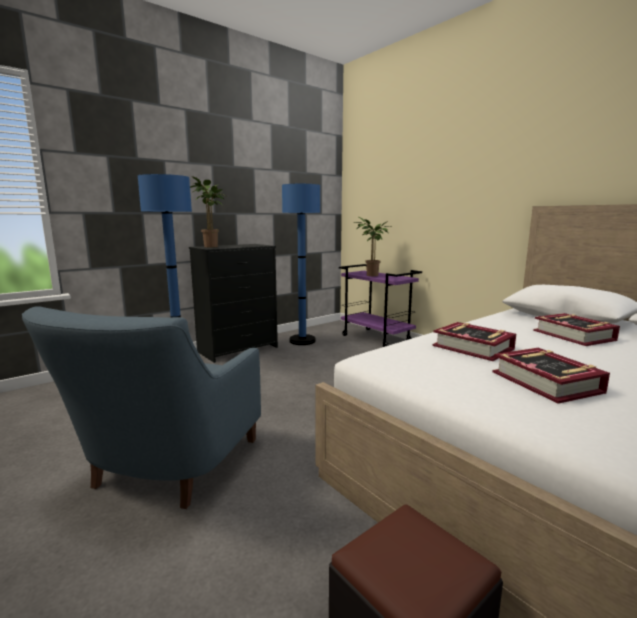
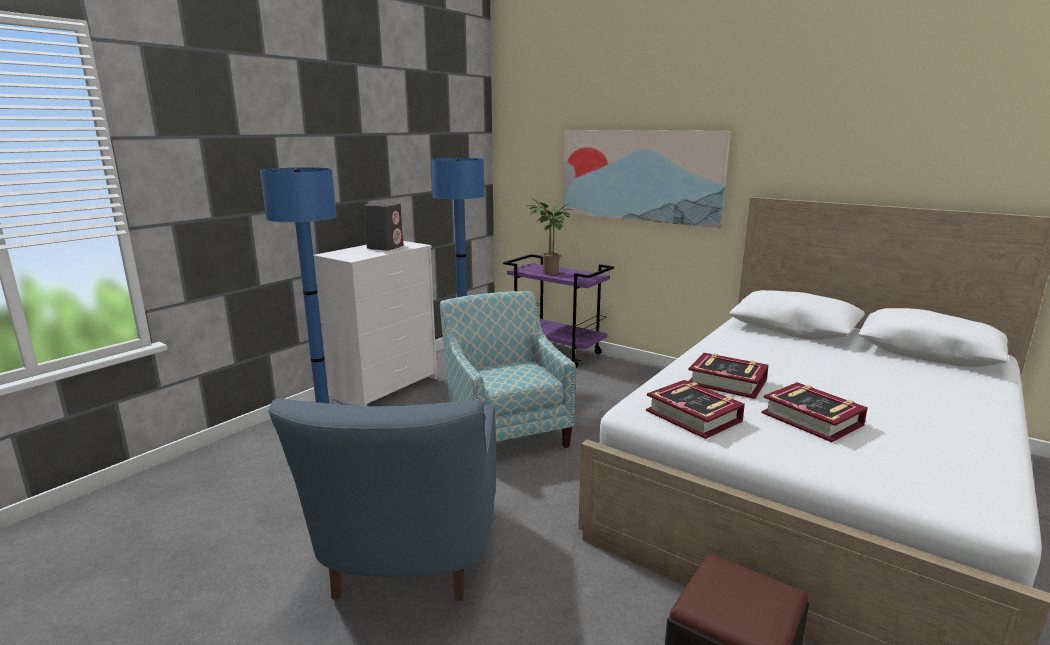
camera: 15 degrees left, 5 degrees up
black dresser [189,244,278,363] -> white dresser [313,241,437,406]
potted plant [190,176,226,247] -> none
book [533,313,620,346] -> book moved to [646,380,745,439]
none -> grey speaker [364,202,403,250]
none -> armchair [440,291,576,448]
none -> picture [563,130,731,228]

